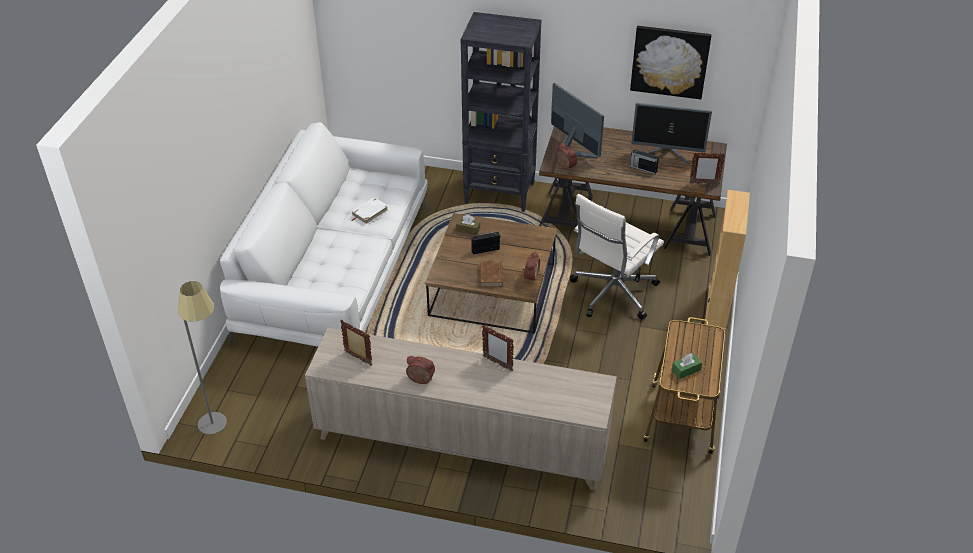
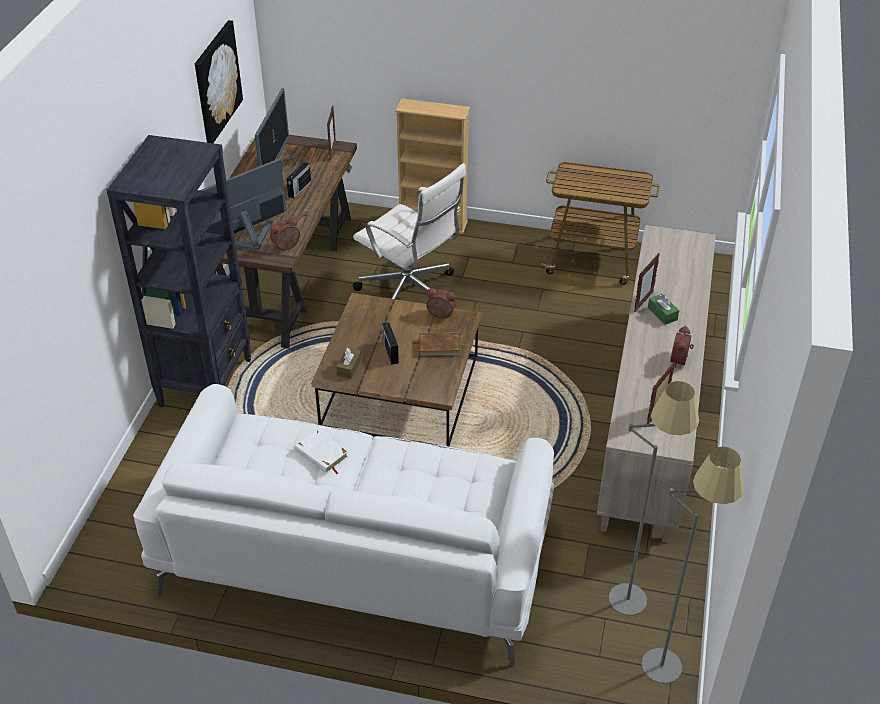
camera: 90 degrees left, 0 degrees up
green tissue box [672,353,702,379] -> green tissue box moved to [648,294,679,325]
none -> grey floor lamp [609,381,699,615]

